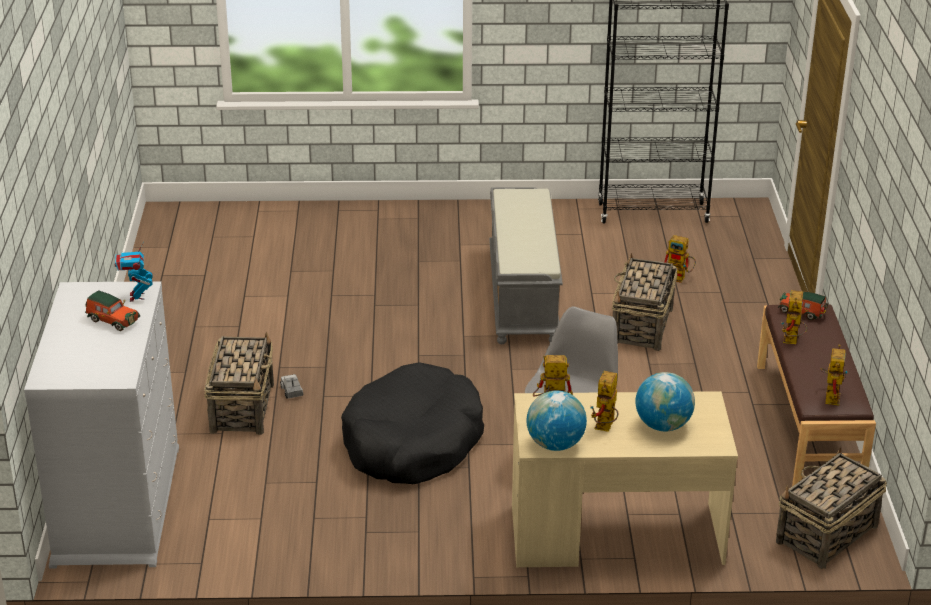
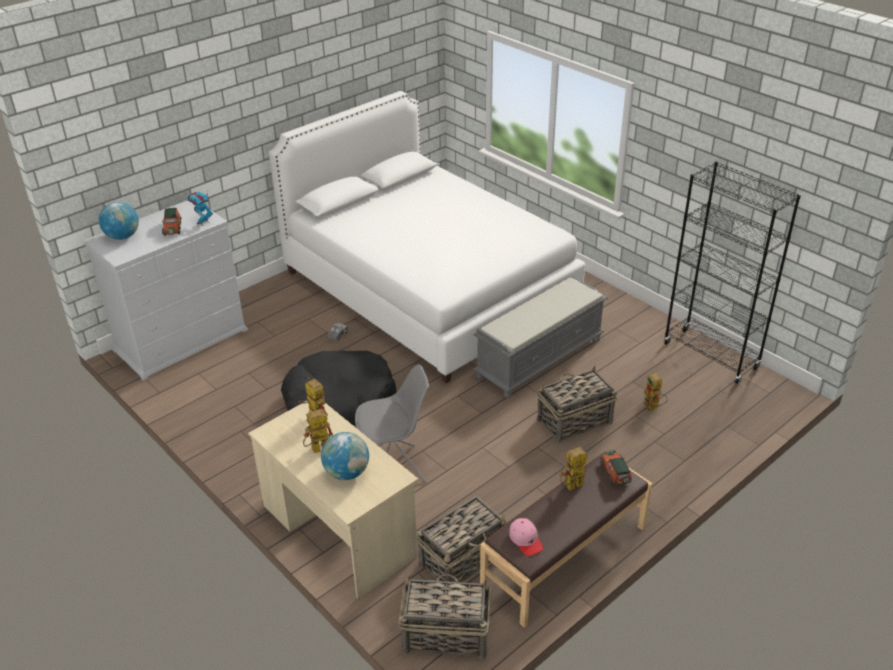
camera: 50 degrees right, 5 degrees up
basket [204,332,274,435] -> basket moved to [417,496,507,582]
globe [526,391,587,451] -> globe moved to [99,202,139,240]
toy robot [820,344,848,405] -> pink cap [509,518,543,556]
none -> white bed [269,91,585,384]

